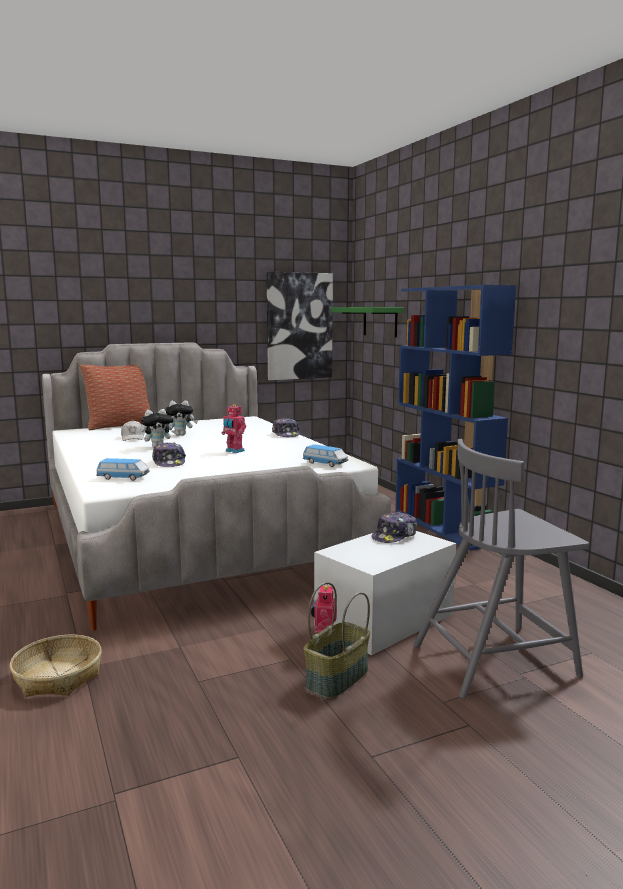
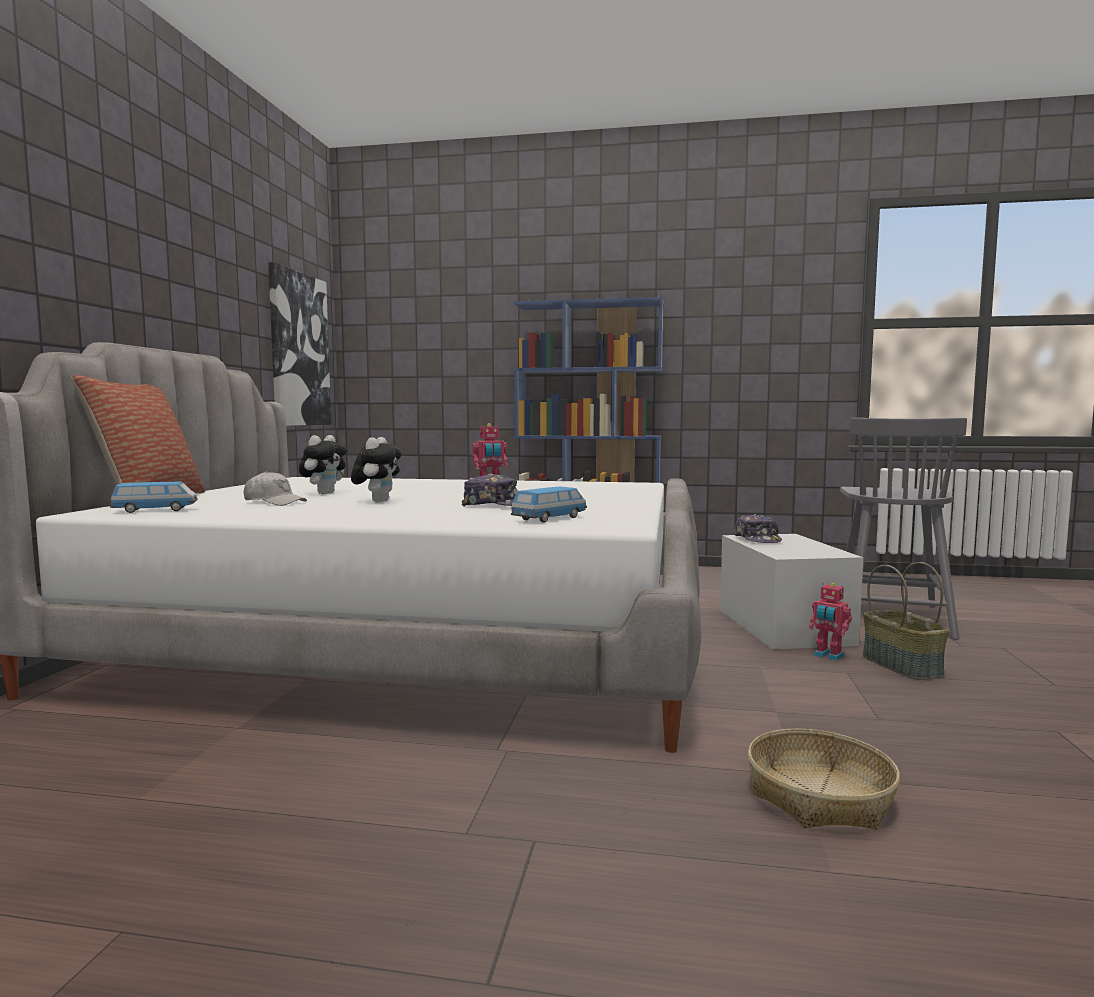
camera: 55 degrees left, 5 degrees down
cap [272,418,300,437] -> none
toy car [303,444,348,467] -> toy car moved to [110,482,198,513]
green shelf [331,307,404,337] -> none

